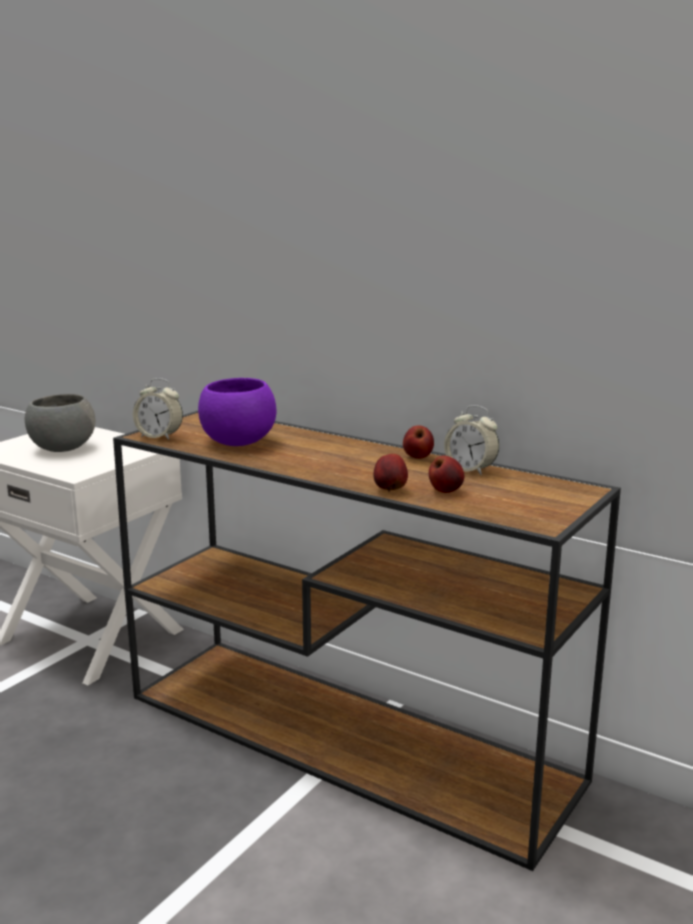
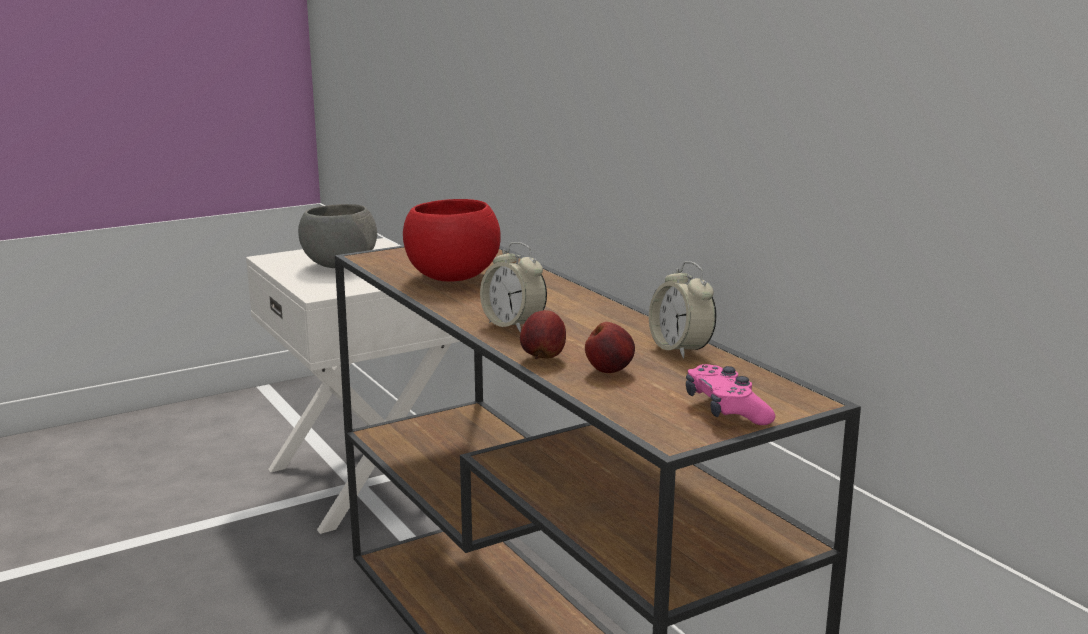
camera: 25 degrees right, 0 degrees up
alarm clock [133,378,183,440] -> alarm clock moved to [480,242,547,333]
purple bowl [198,378,277,446] -> red bowl [403,199,501,282]
apple [403,425,434,459] -> none
none -> pink game controller [686,364,775,425]

